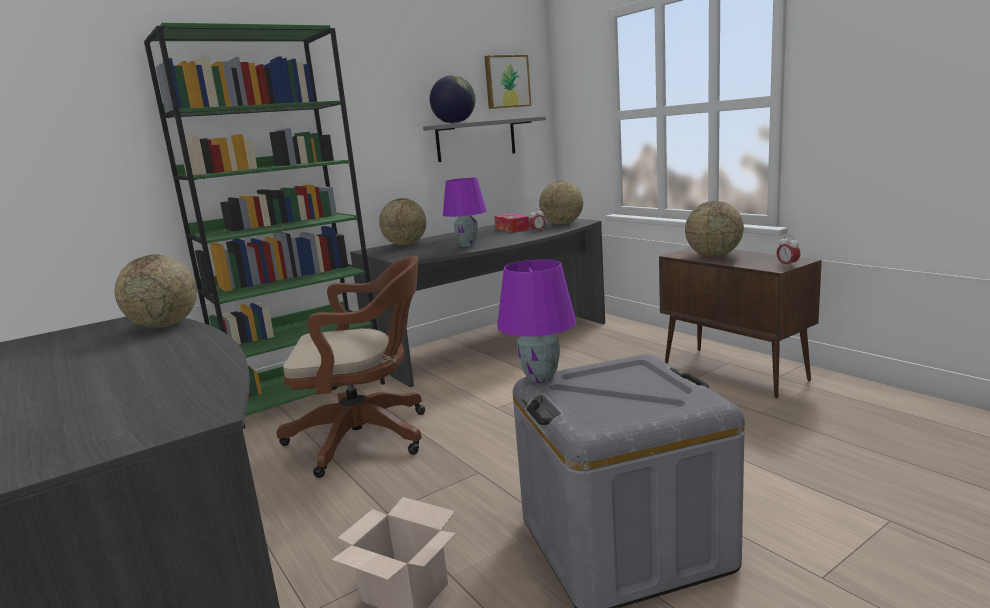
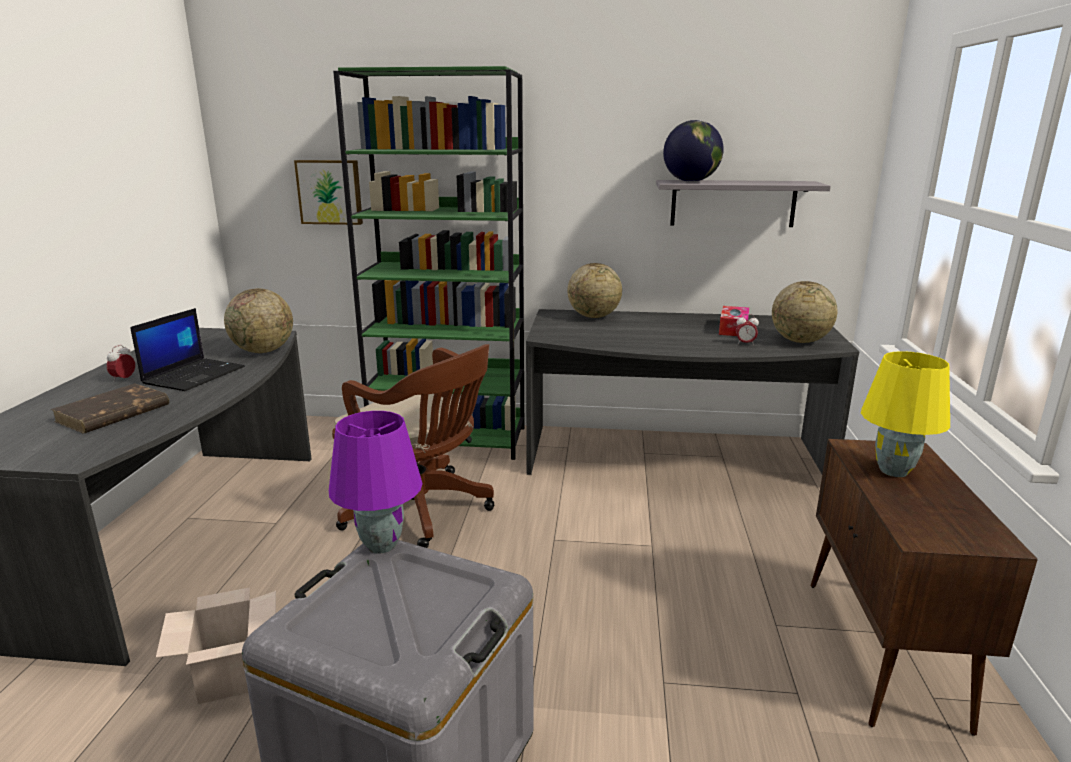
camera: 40 degrees right, 5 degrees up
purple table lamp [443,178,487,247] -> none
picture [484,55,531,109] -> picture moved to [294,160,363,225]
globe [685,201,744,257] -> yellow table lamp [861,351,950,477]
alarm clock [777,235,800,267] -> alarm clock moved to [107,345,135,382]
none -> brown book [51,383,169,433]
none -> laptop [130,308,245,391]

